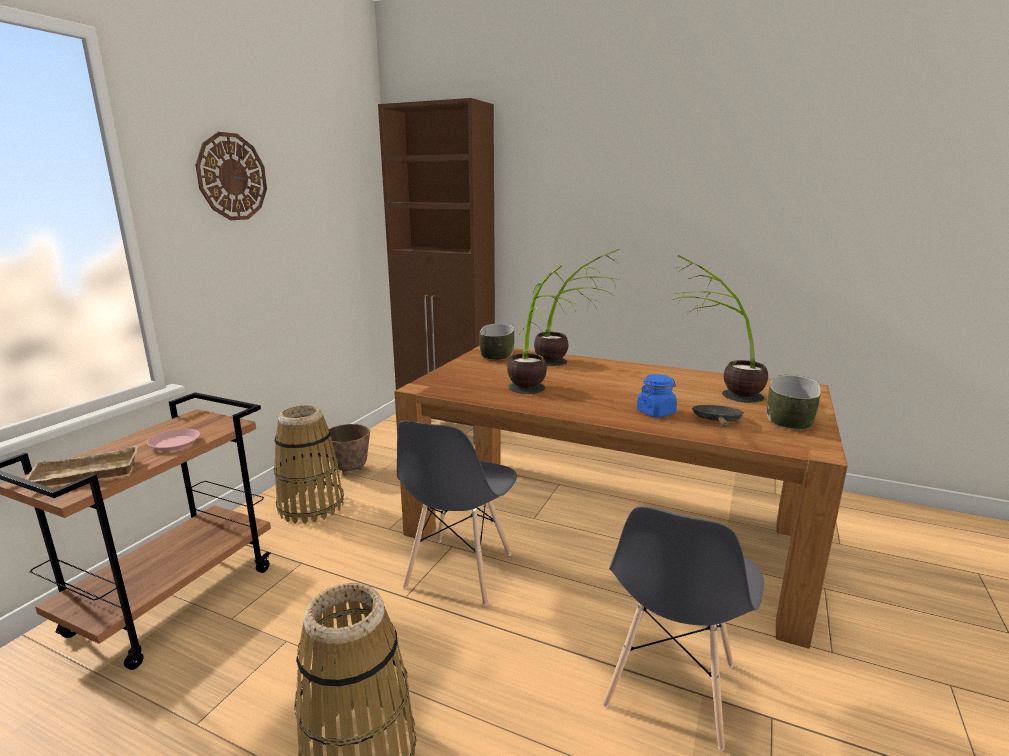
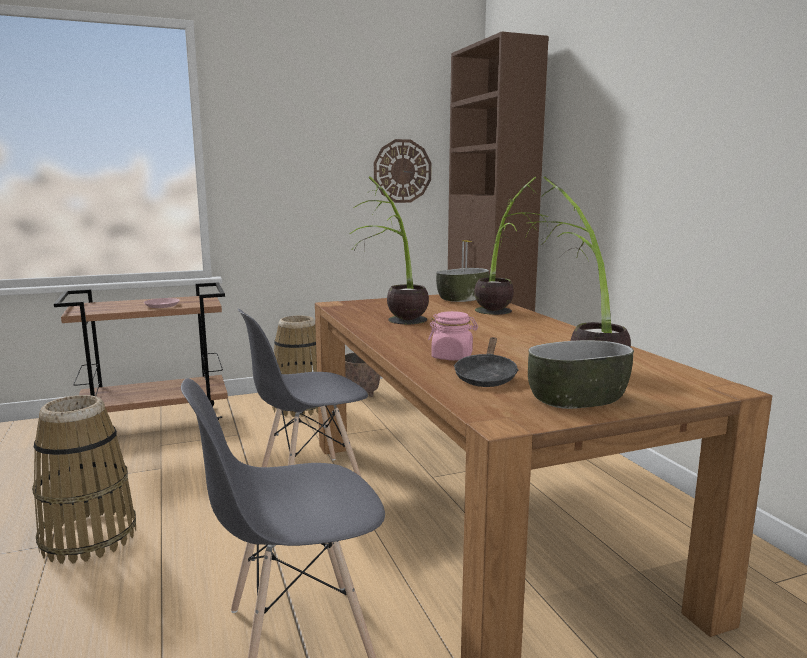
camera: 45 degrees right, 5 degrees down
beige tray [25,446,138,486] -> none
wall clock [195,132,267,220] -> wall clock moved to [374,139,431,203]
blue jar [637,374,677,417] -> pink jar [428,311,478,361]
black frying pan [692,405,744,427] -> black frying pan turned 135 degrees clockwise [454,337,519,387]

